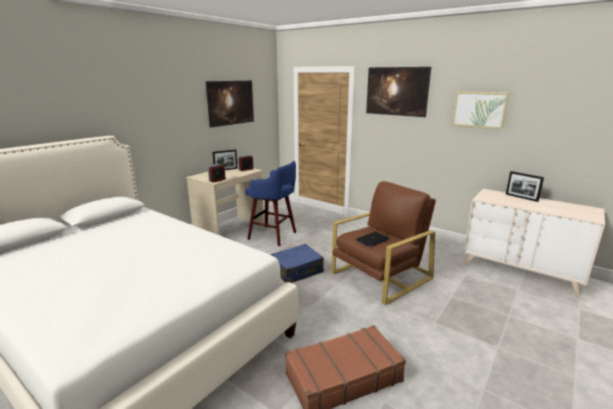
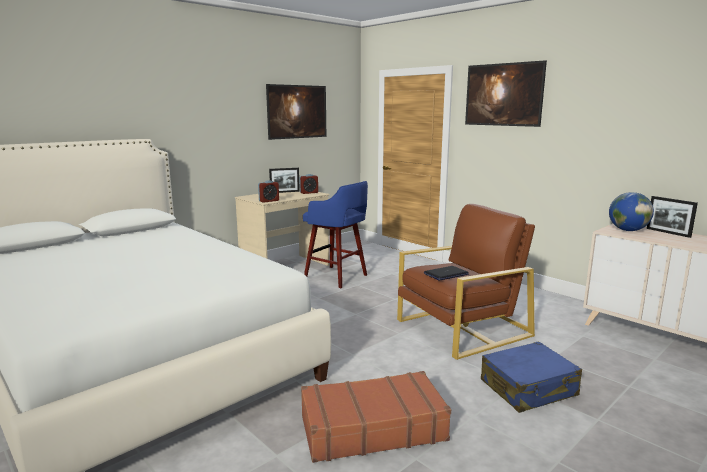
camera: 10 degrees right, 5 degrees down
blue suitcase [271,244,324,283] -> blue suitcase moved to [481,342,582,413]
picture [452,91,509,130] -> none
none -> globe [609,192,654,231]

